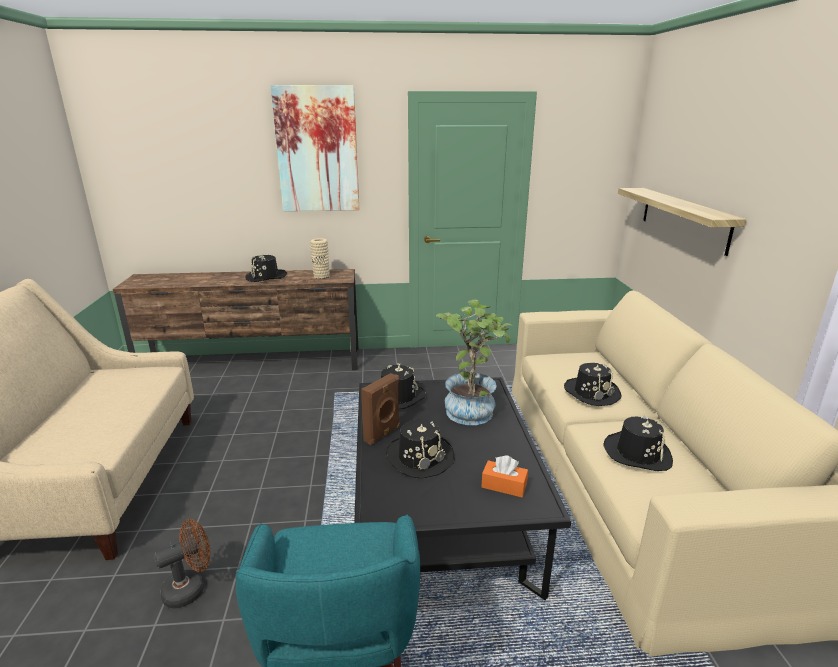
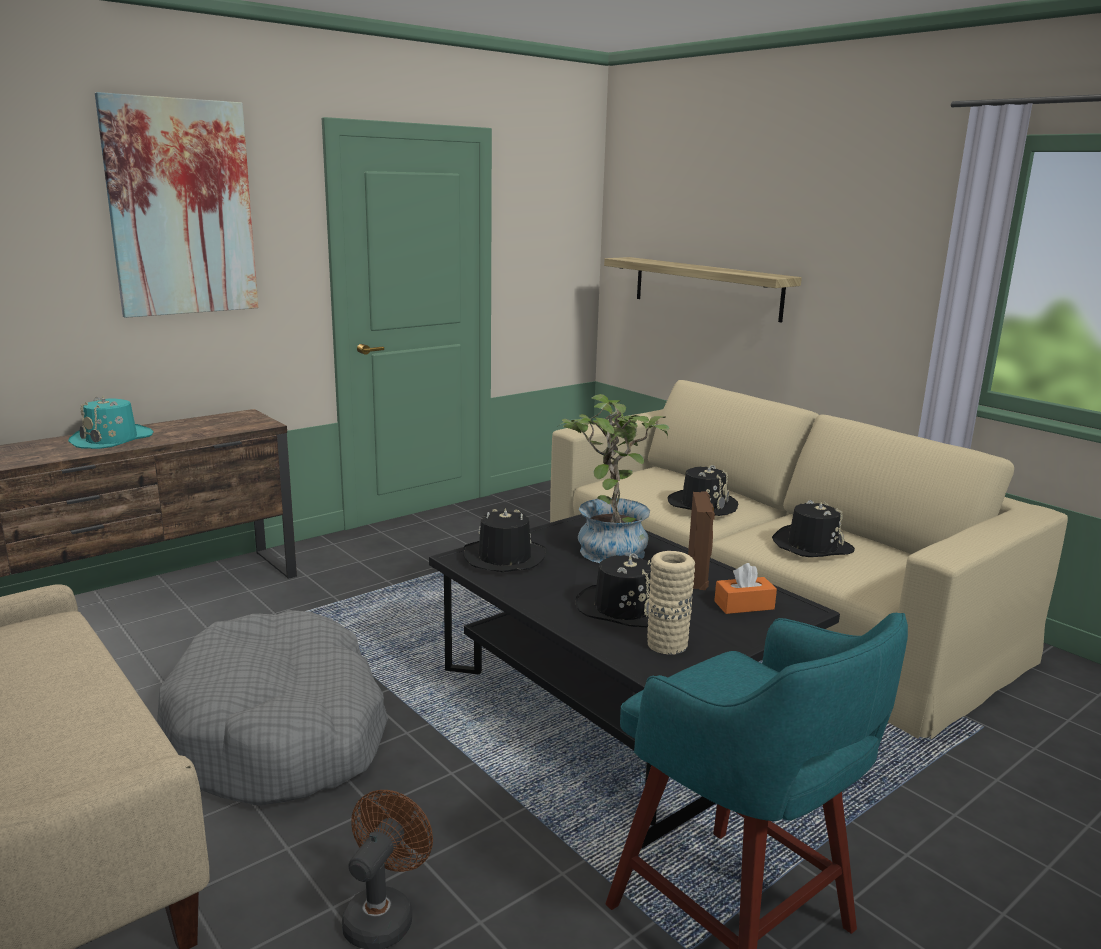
camera: 35 degrees left, 5 degrees down
black hat [245,253,287,282] -> turquoise hat [68,396,154,449]
beige vase [310,238,330,279] -> beige vase moved to [647,551,695,655]
brown speaker [361,373,400,445] -> brown speaker moved to [688,491,715,590]
none -> grey dog bed [157,610,388,805]

